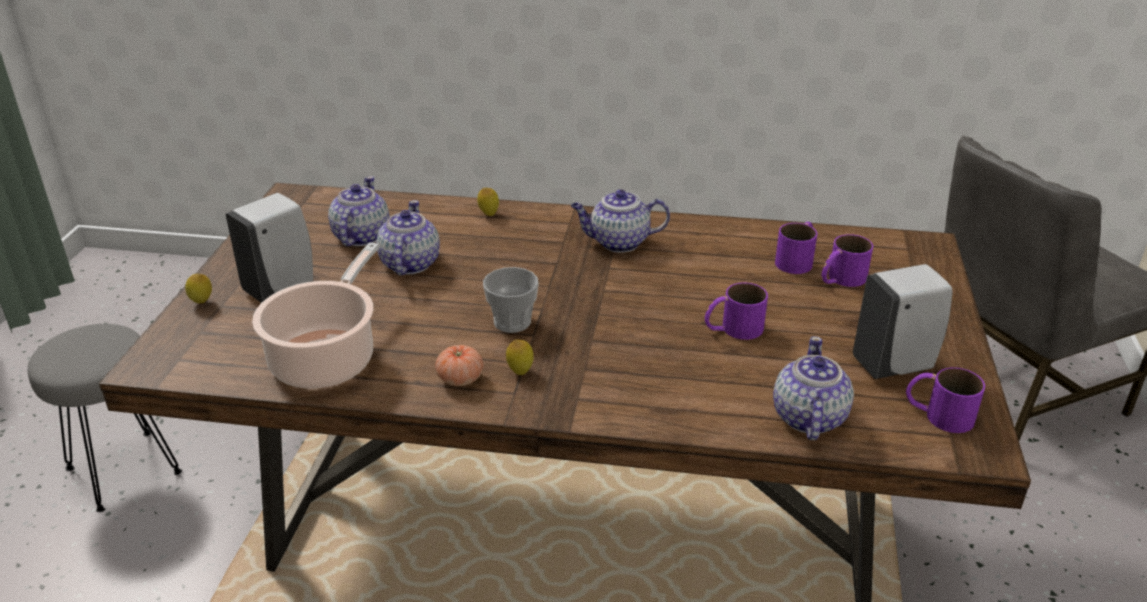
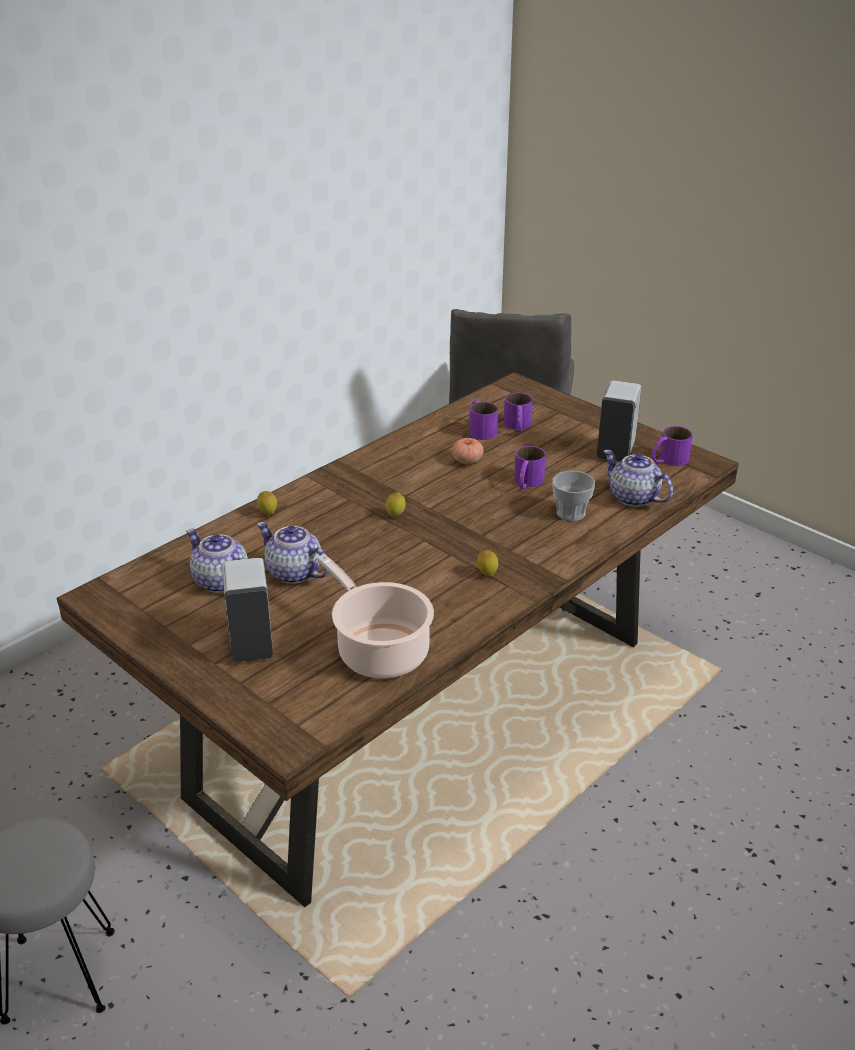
camera: 55 degrees left, 0 degrees up
lemon [185,274,212,303] -> lemon moved to [386,492,406,517]
tomato [435,345,483,386] -> tomato moved to [452,438,484,464]
cup [483,267,539,333] -> cup moved to [552,471,595,521]
teapot [571,189,670,253] -> none

